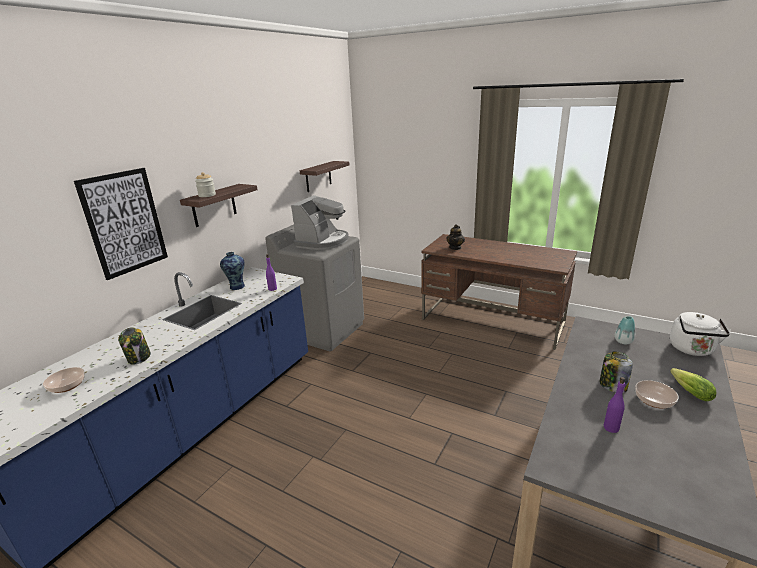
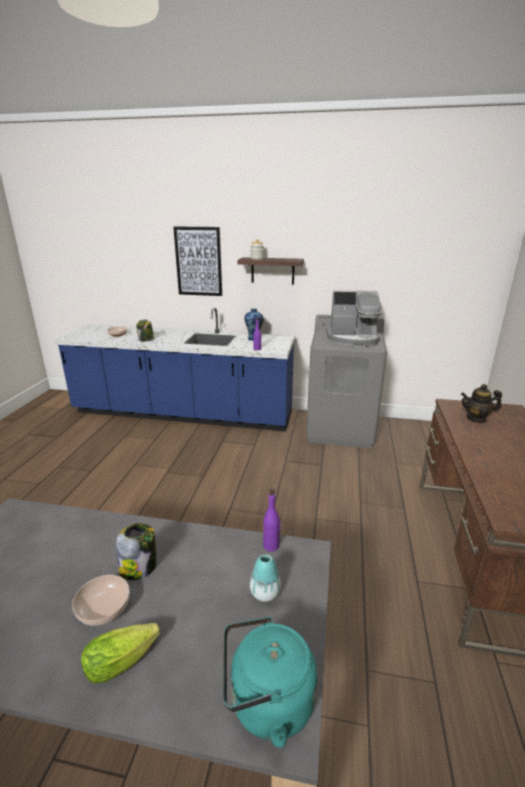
camera: 70 degrees right, 0 degrees up
shelf [300,161,350,192] -> none
purple bottle [604,377,625,433] -> purple bottle moved to [263,488,280,552]
white kettle [670,312,731,356] -> turquoise kettle [224,616,317,748]

